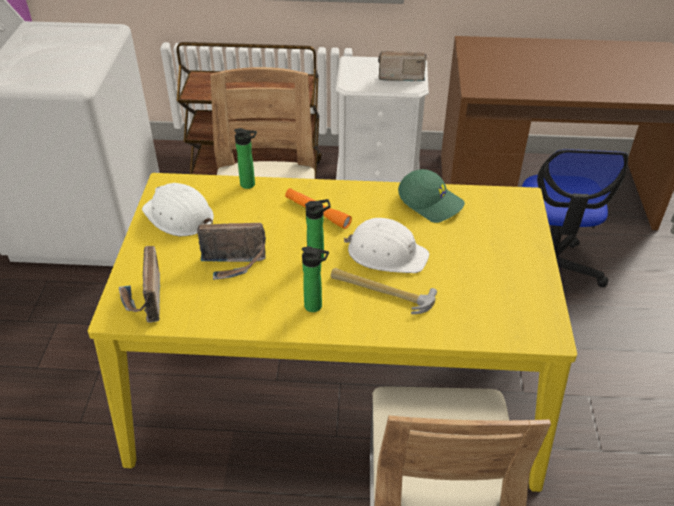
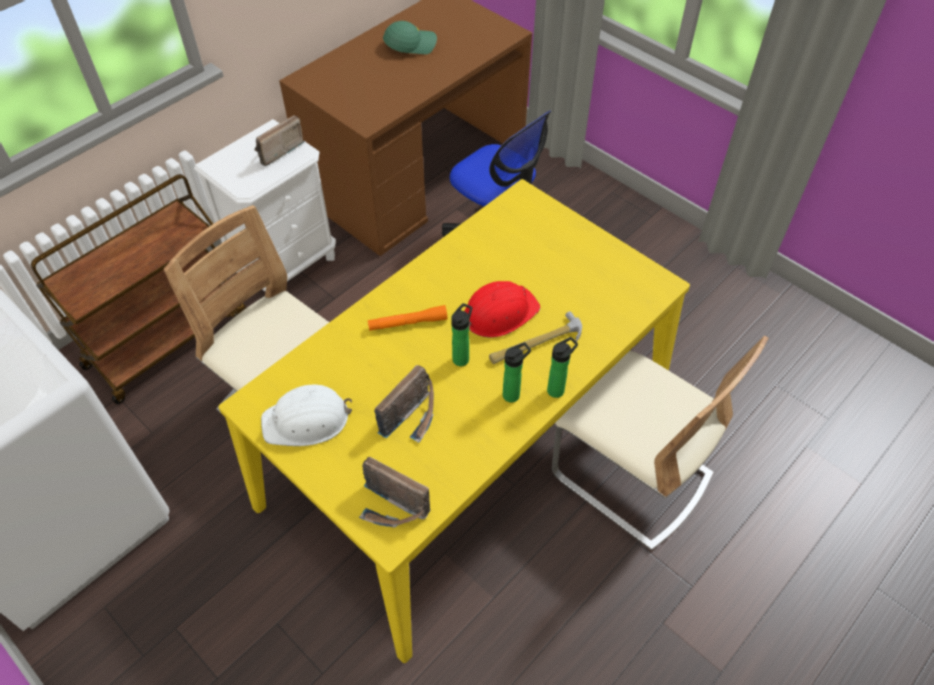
camera: 50 degrees left, 10 degrees up
bottle [234,128,257,189] -> bottle moved to [547,337,578,398]
white hard hat [344,218,429,273] -> red hard hat [465,281,540,338]
green cap [398,169,465,223] -> green cap moved to [383,21,437,54]

